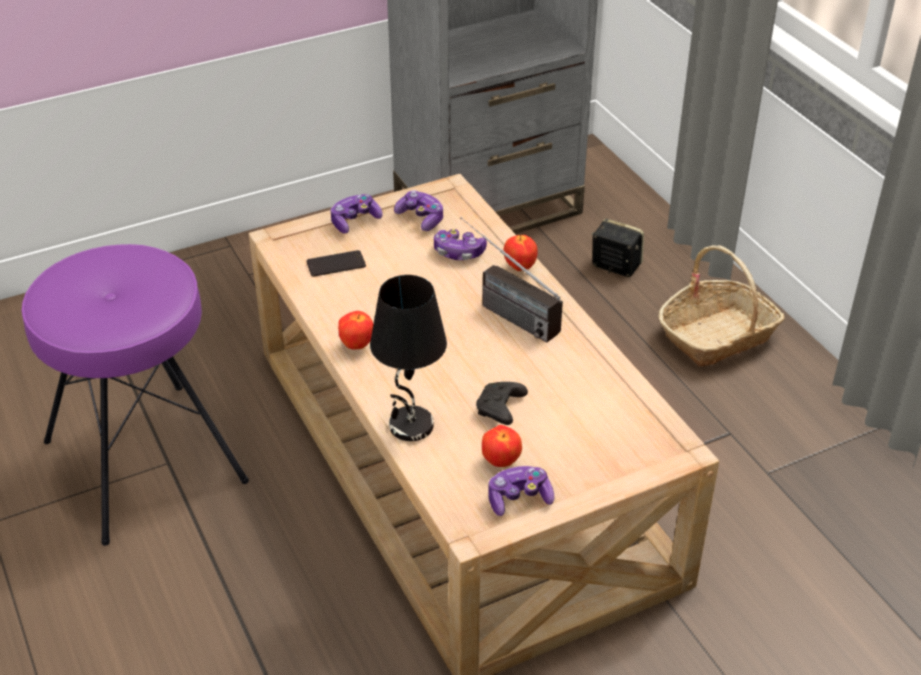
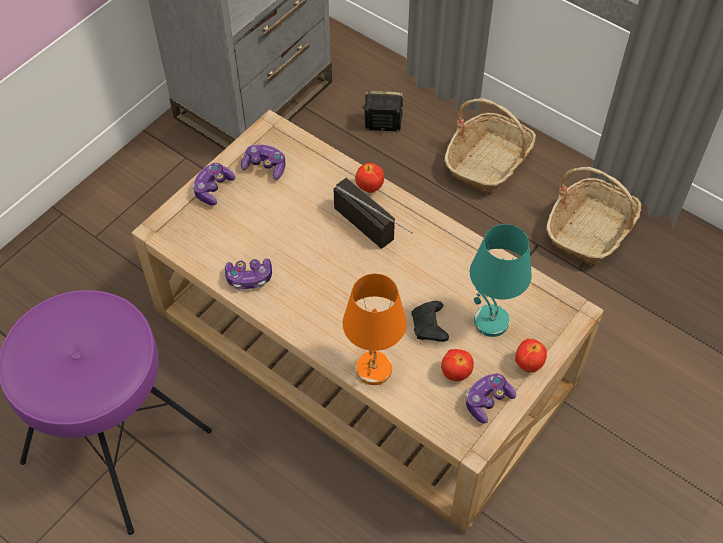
camera: 25 degrees left, 15 degrees up
phone [307,250,366,277] -> none
apple [338,311,373,349] -> apple moved to [515,339,547,373]
black table lamp [370,275,447,441] -> orange table lamp [343,274,407,385]
game controller [434,229,487,260] -> game controller moved to [225,258,272,290]
radio [460,217,563,343] -> radio turned 150 degrees counterclockwise [333,178,413,249]
none -> turquoise table lamp [470,224,532,337]
none -> basket [546,167,641,266]

